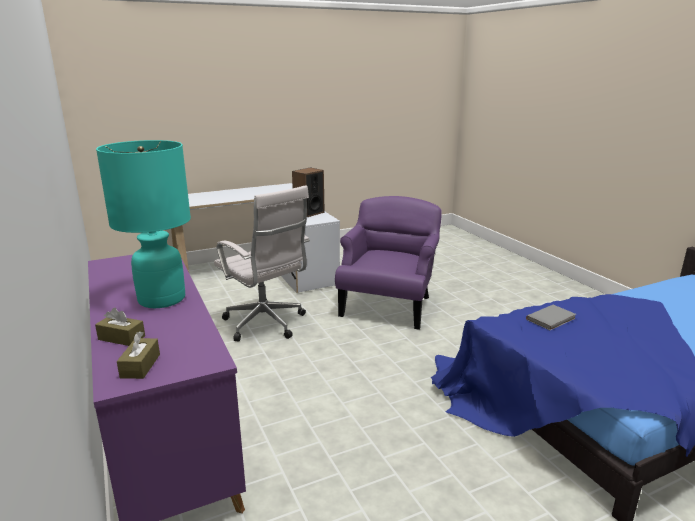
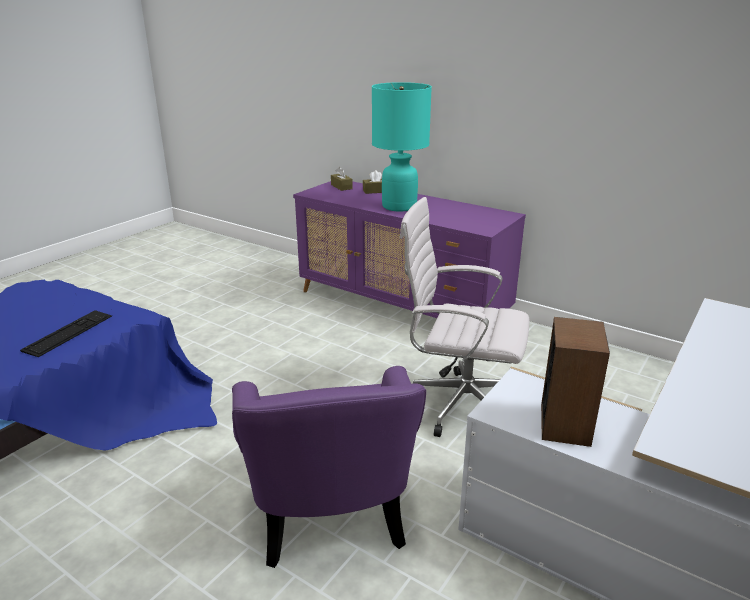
camera: 150 degrees right, 5 degrees up
grey book [526,305,576,330] -> keyboard [20,310,112,357]

